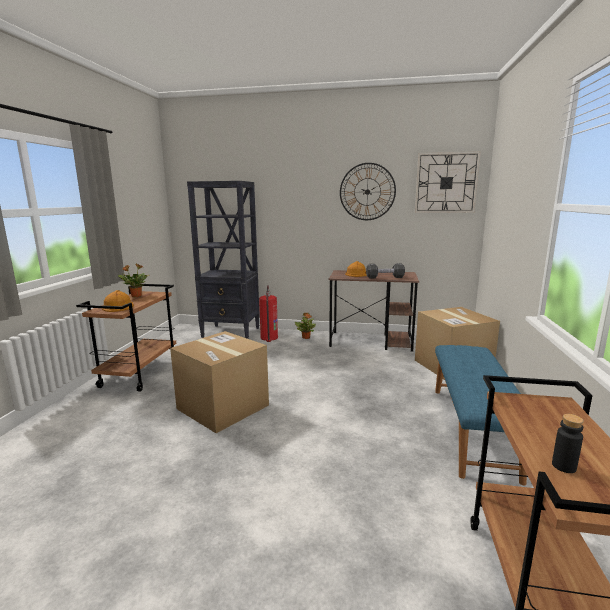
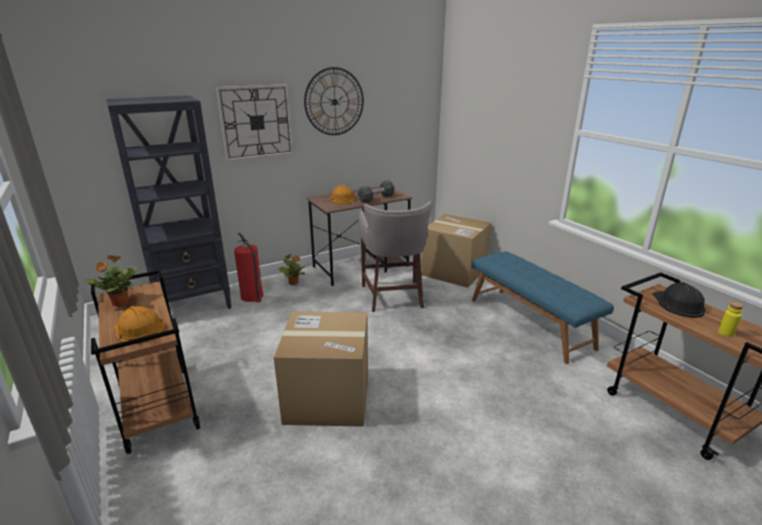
camera: 40 degrees left, 10 degrees up
wall clock [415,151,481,213] -> wall clock moved to [216,84,294,161]
black bottle [552,414,584,473] -> yellow bottle [718,302,743,337]
none -> grey stool [359,201,433,312]
none -> black hard hat [653,282,706,318]

